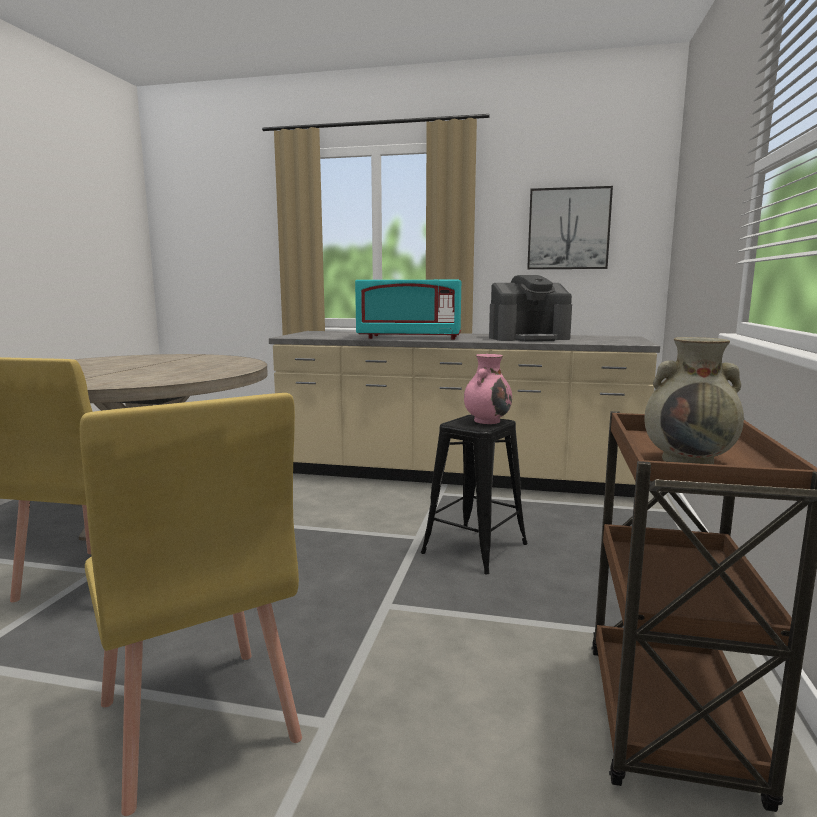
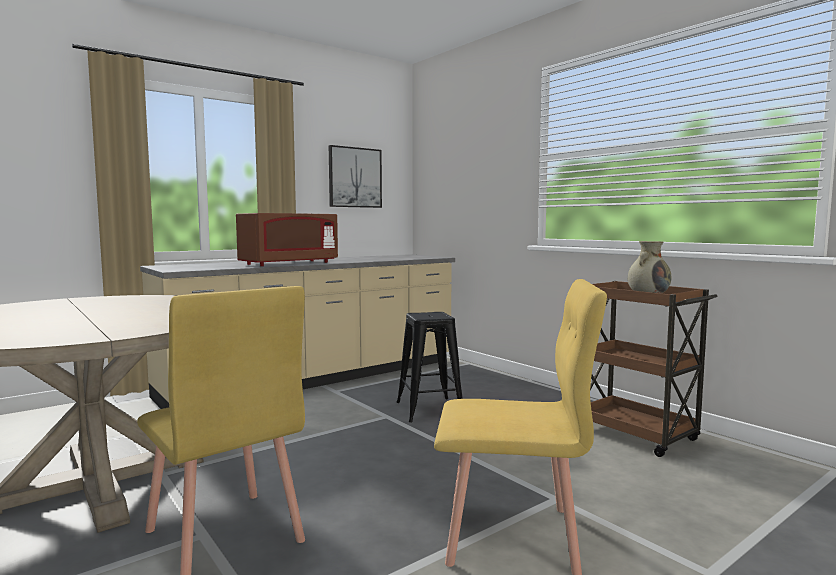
camera: 50 degrees left, 5 degrees down
turquoise microwave [355,280,461,340] -> brown microwave [236,213,338,266]
pink vase [464,354,512,424] -> none
coffee machine [489,275,572,341] -> none

